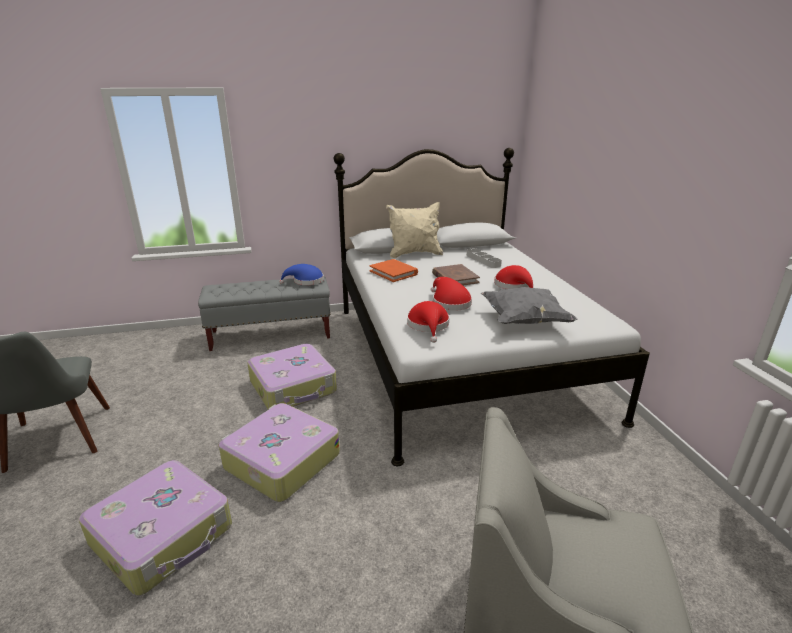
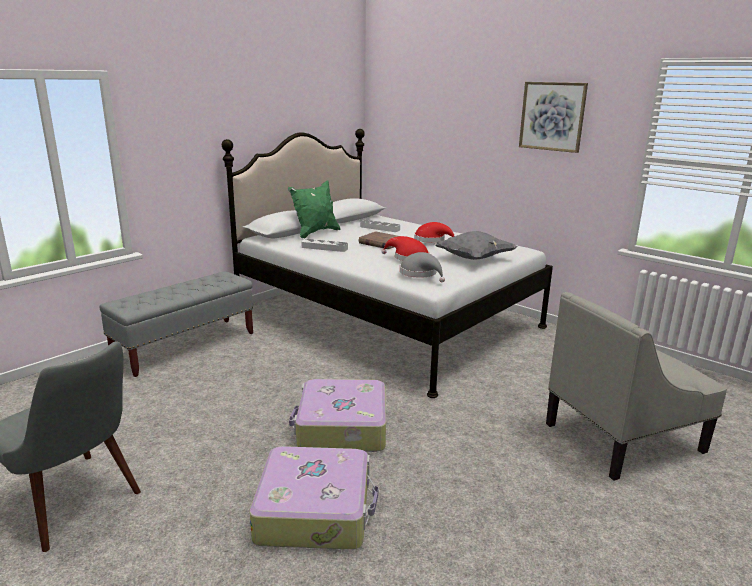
camera: 35 degrees left, 5 degrees down
suitcase [247,344,337,410] -> none
blue hat [279,264,324,285] -> none
orange book [369,259,418,282] -> grey tray [301,239,348,252]
beige pillow [386,202,443,258] -> green pillow [288,180,340,238]
red hat [407,301,449,343] -> grey hat [400,252,445,282]
none -> picture [519,82,588,153]

